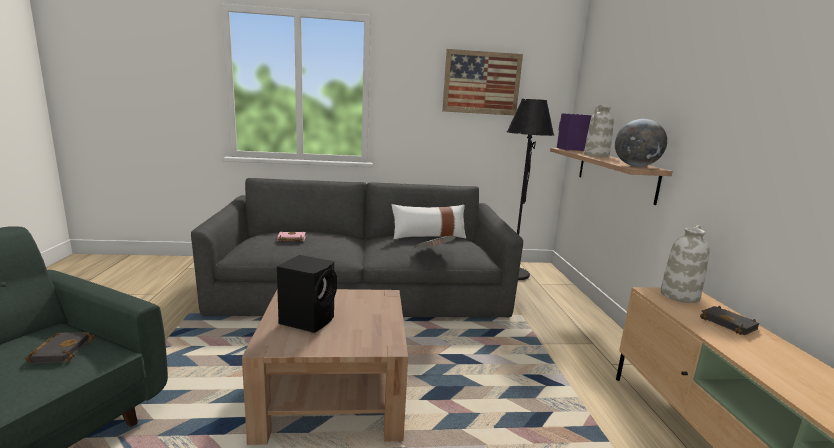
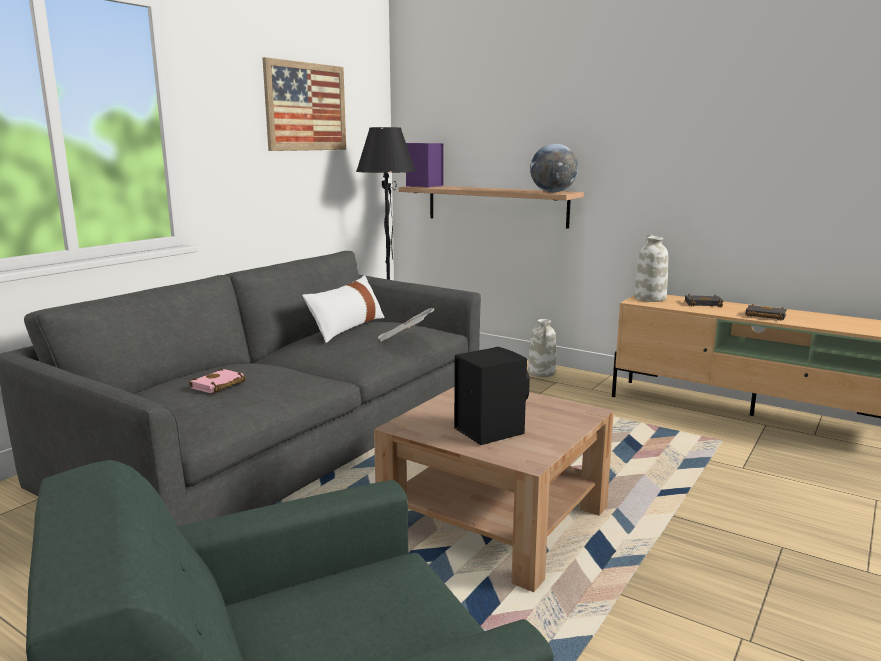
camera: 50 degrees left, 0 degrees up
black book [25,332,95,364] -> black book moved to [745,304,787,320]
white vase [584,105,614,157] -> white vase moved to [528,319,556,377]

